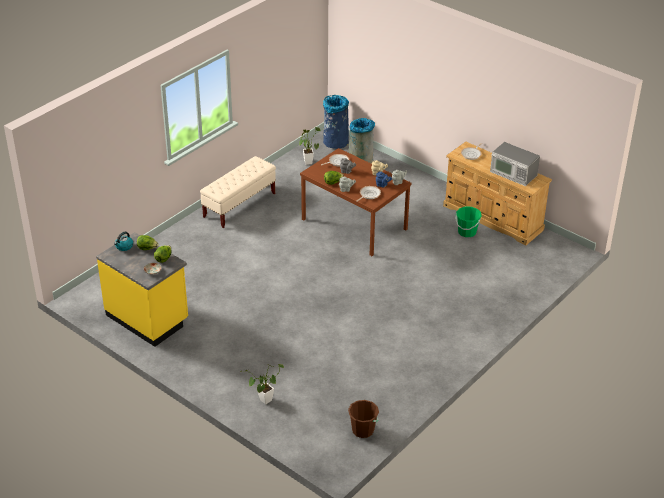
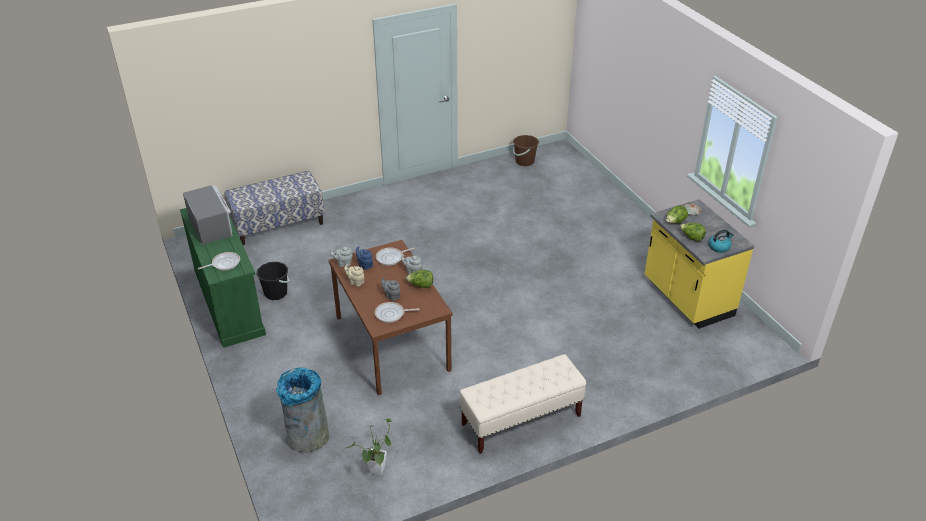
camera: 155 degrees left, 0 degrees up
potted plant [240,364,284,404] -> none
blue trash can [323,95,349,149] -> none
beige dresser [443,142,552,245] -> green dresser [180,208,266,348]
green bucket [455,207,482,237] -> black bucket [256,262,290,300]
none -> bench [225,171,325,245]

